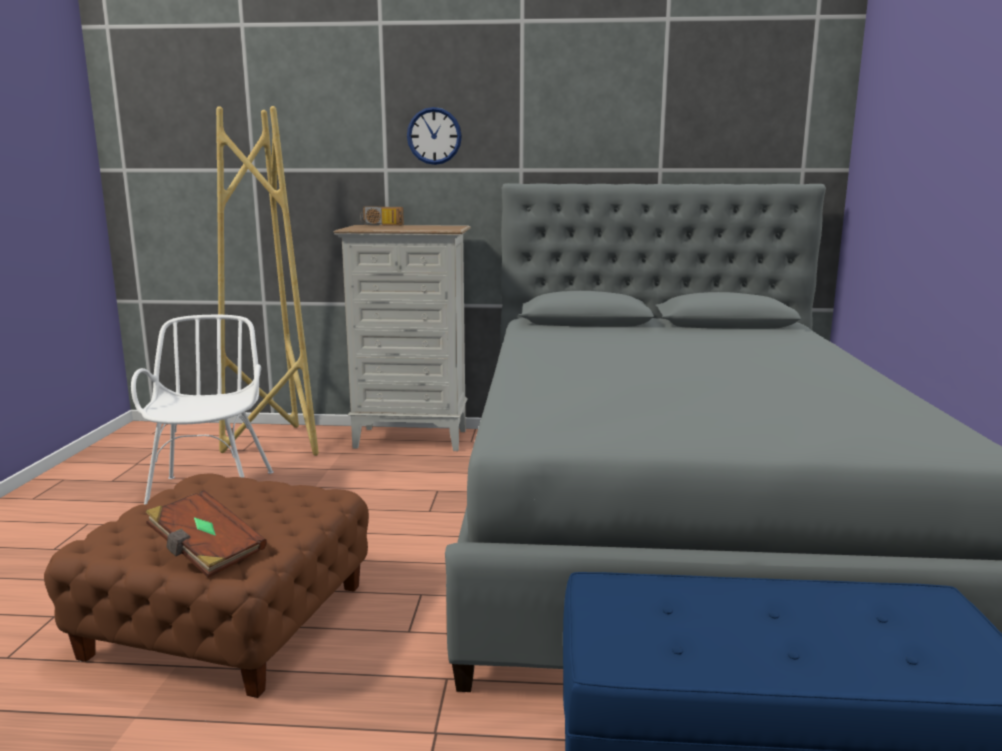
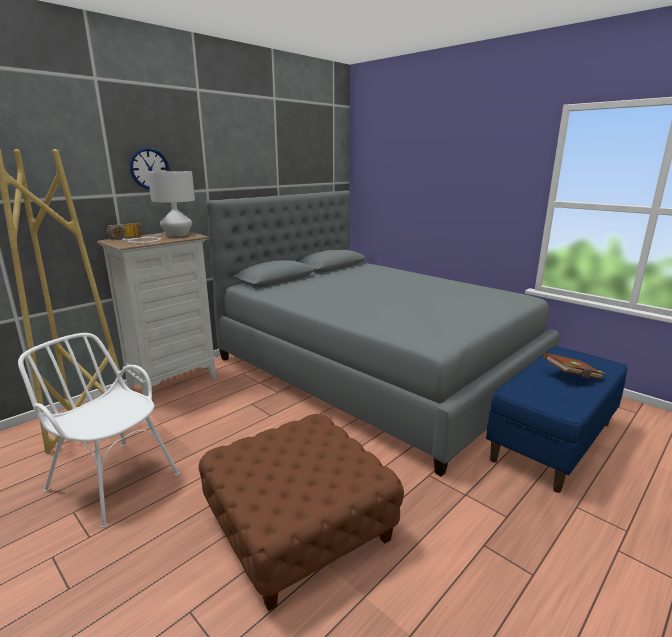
camera: 50 degrees left, 5 degrees up
brown book [146,490,267,578] -> brown book moved to [543,353,605,380]
none -> white table lamp [122,171,195,243]

